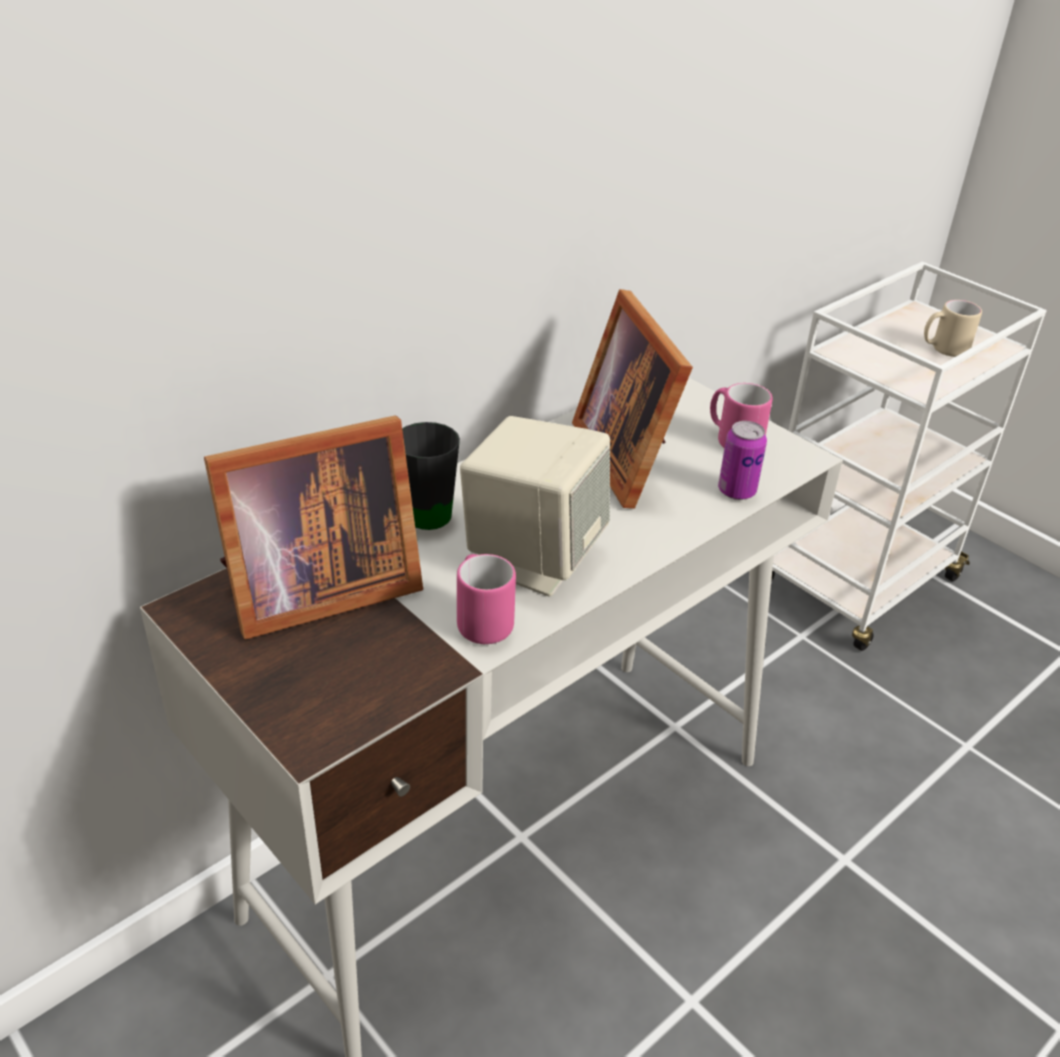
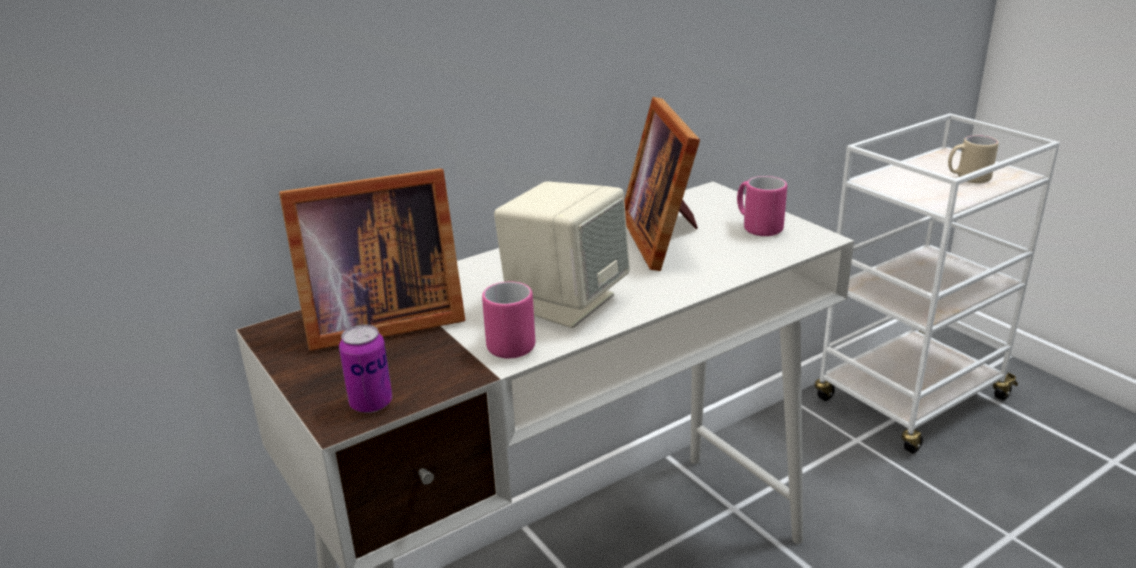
camera: 10 degrees right, 10 degrees down
black mug [402,422,460,530] -> none
can [718,421,767,500] -> can moved to [339,325,392,413]

